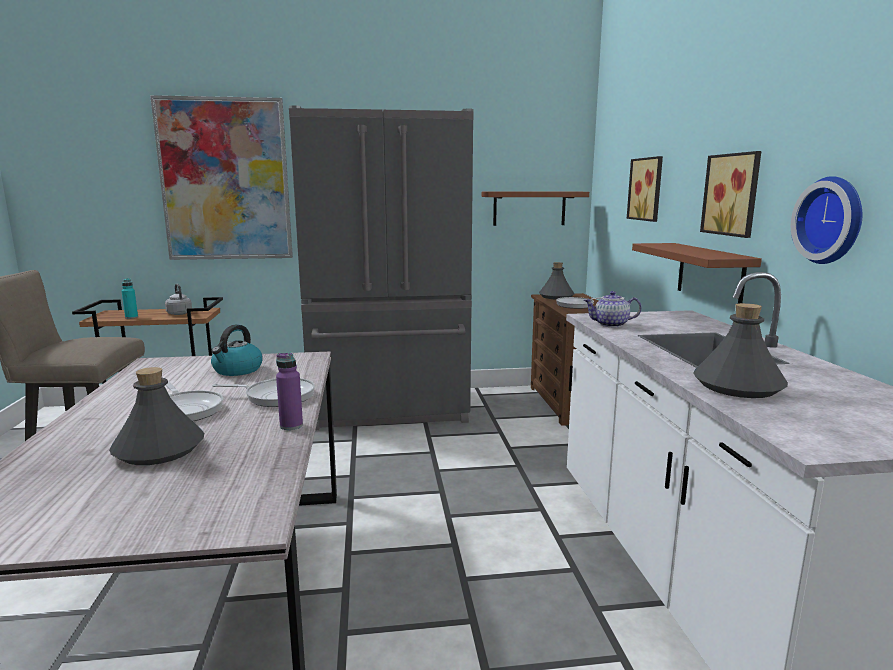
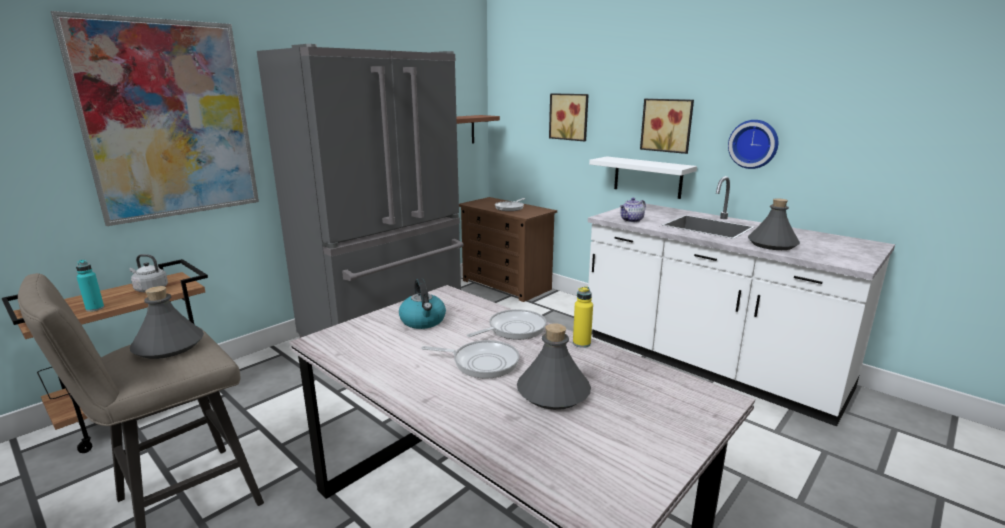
camera: 40 degrees left, 5 degrees up
purple bottle [276,353,303,430] -> yellow bottle [573,286,593,348]
grey bottle [539,262,574,300] -> grey bottle moved to [130,286,204,359]
brown shelf [632,243,762,304] -> white shelf [589,157,697,199]

